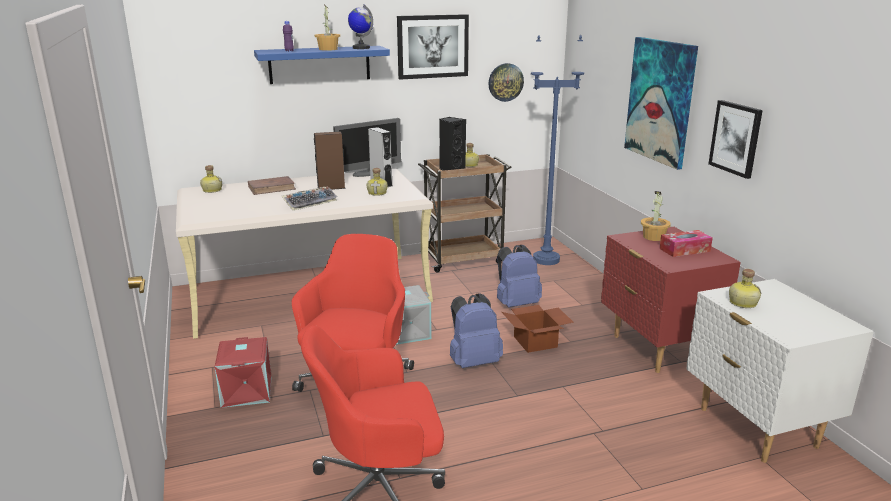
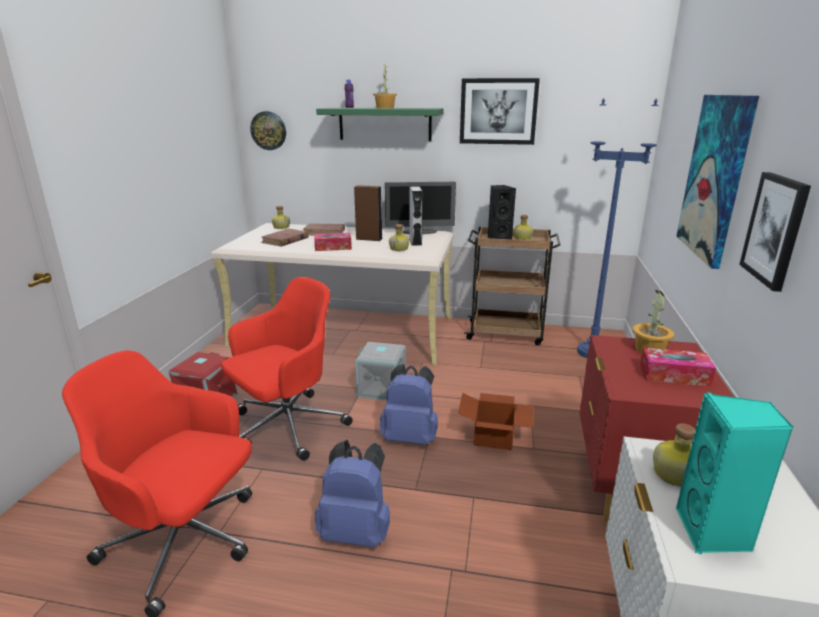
camera: 30 degrees right, 0 degrees up
blue shelf [254,46,390,84] -> green shelf [316,108,443,141]
keyboard [282,186,337,211] -> tissue box [314,233,352,251]
globe [348,4,373,49] -> none
wall clock [488,63,524,102] -> wall clock moved to [250,111,286,150]
blue backpack [497,245,542,307] -> blue backpack moved to [315,440,390,547]
none -> brown book [261,229,309,246]
none -> turquoise speaker [676,393,794,554]

